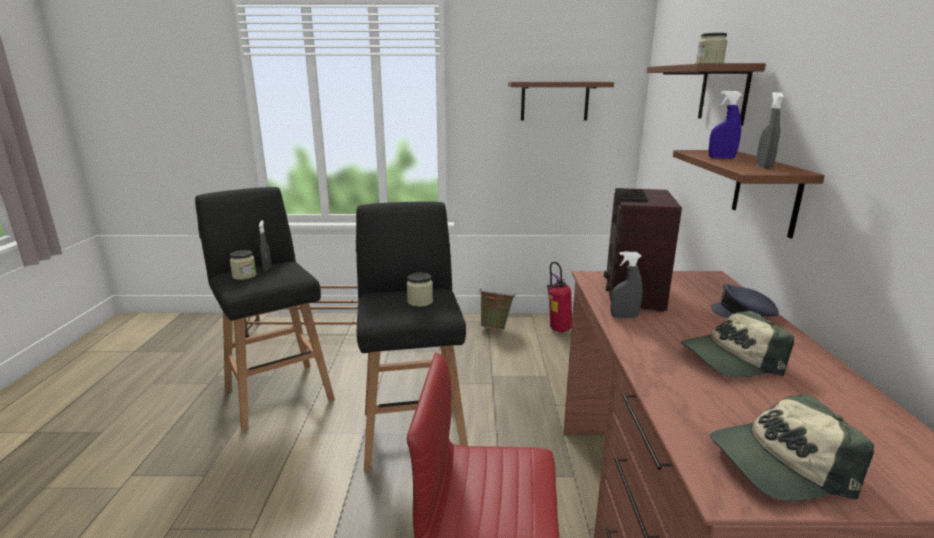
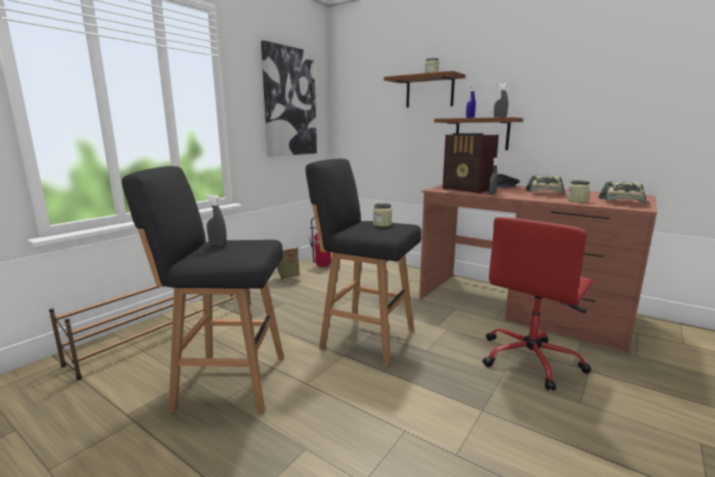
camera: 55 degrees left, 5 degrees down
jar [230,250,257,280] -> jar moved to [567,180,590,202]
brown shelf [508,82,614,121] -> picture [261,40,317,157]

